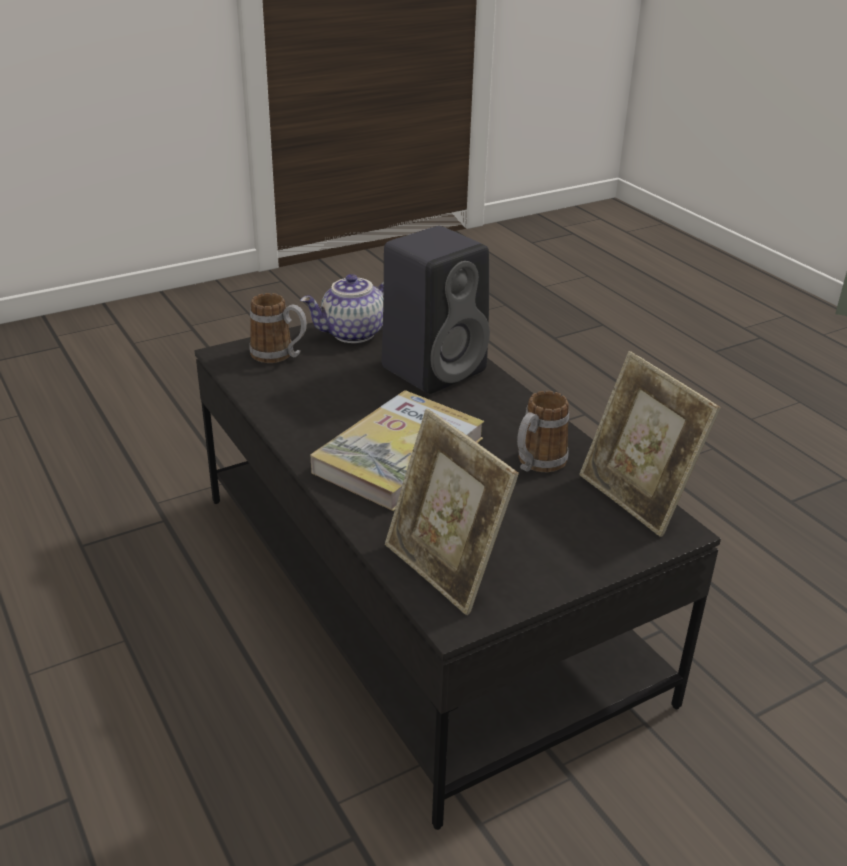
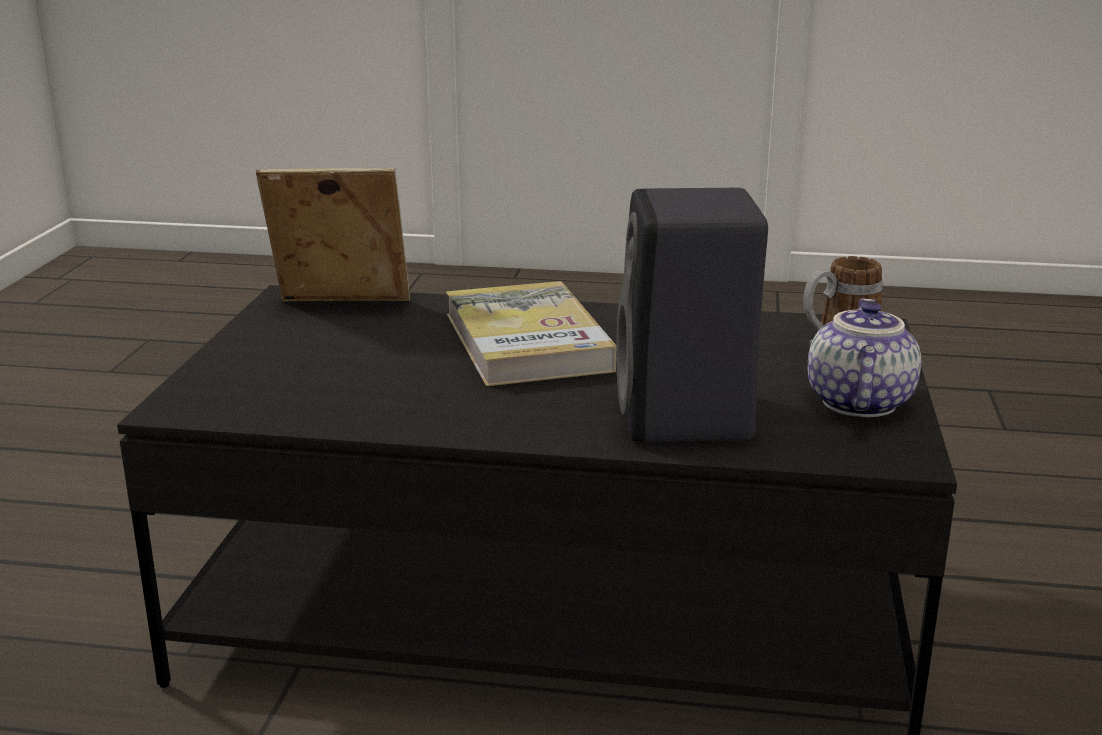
camera: 130 degrees right, 10 degrees down
mug [517,391,569,472] -> none
picture frame [579,351,721,537] -> none

